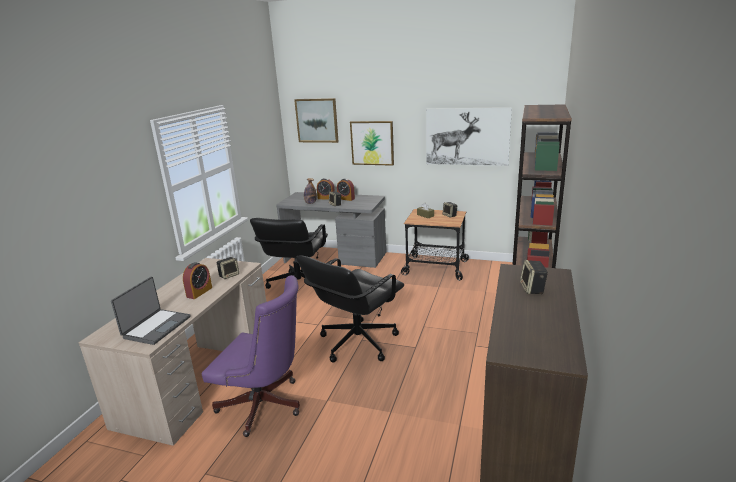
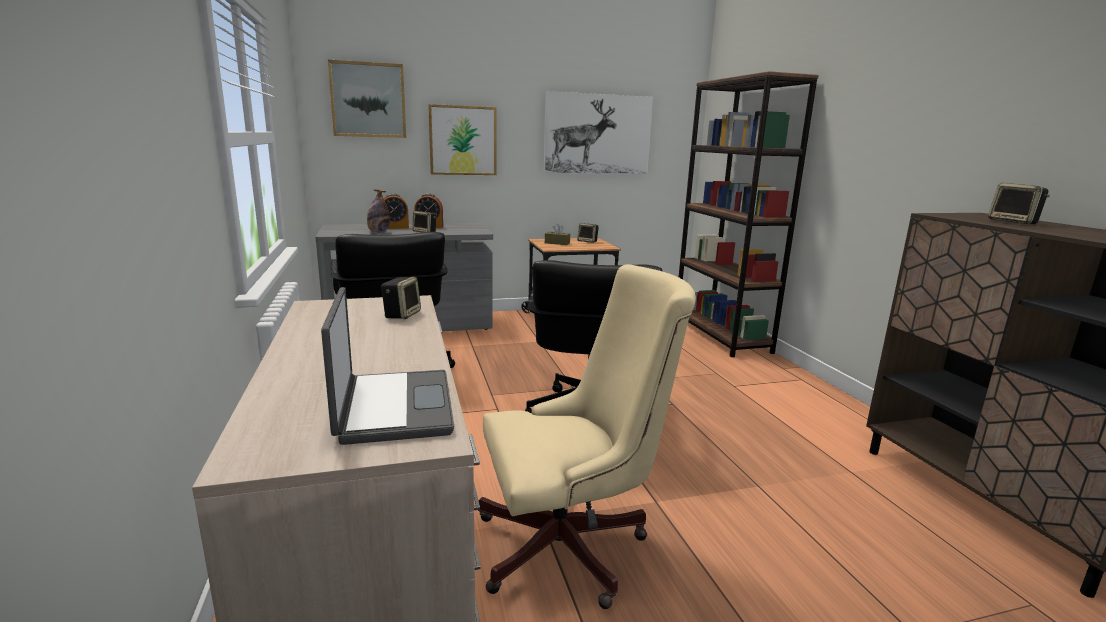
camera: 35 degrees left, 5 degrees down
alarm clock [183,262,212,299] -> none
purple office chair [202,275,300,437] -> beige office chair [478,264,696,609]

